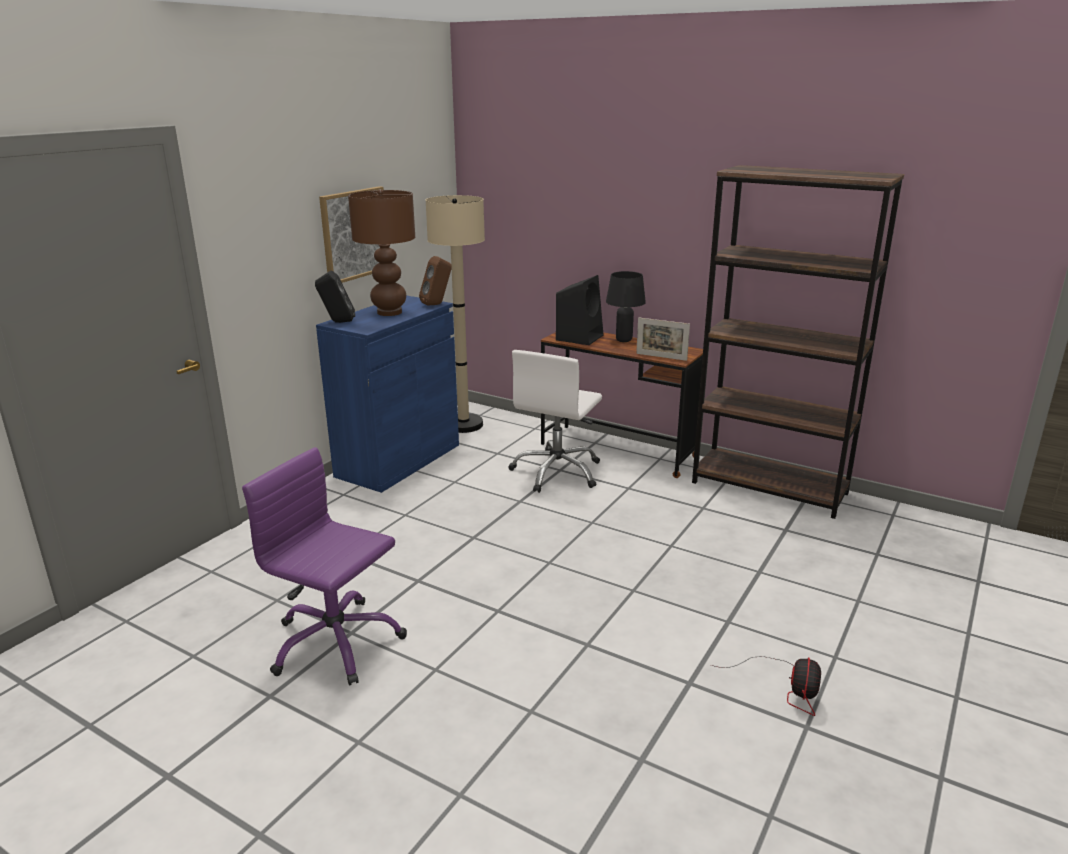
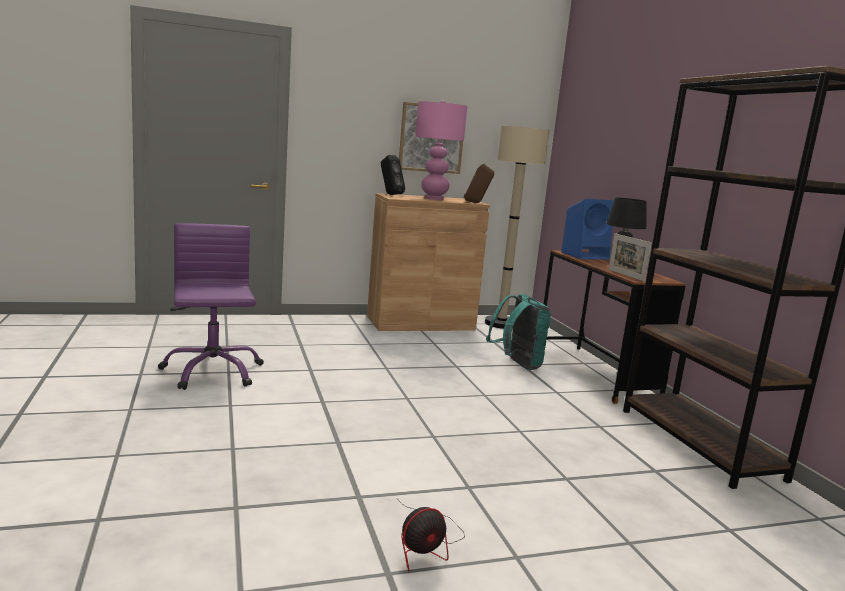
camera: 40 degrees right, 10 degrees down
blue cabinet [316,295,459,493] -> brown cabinet [367,193,490,331]
brown table lamp [348,189,415,316] -> pink table lamp [415,100,467,200]
white office chair [508,350,602,493] -> turquoise backpack [486,294,551,370]
black speaker [556,275,604,345] -> blue speaker [561,199,614,260]

